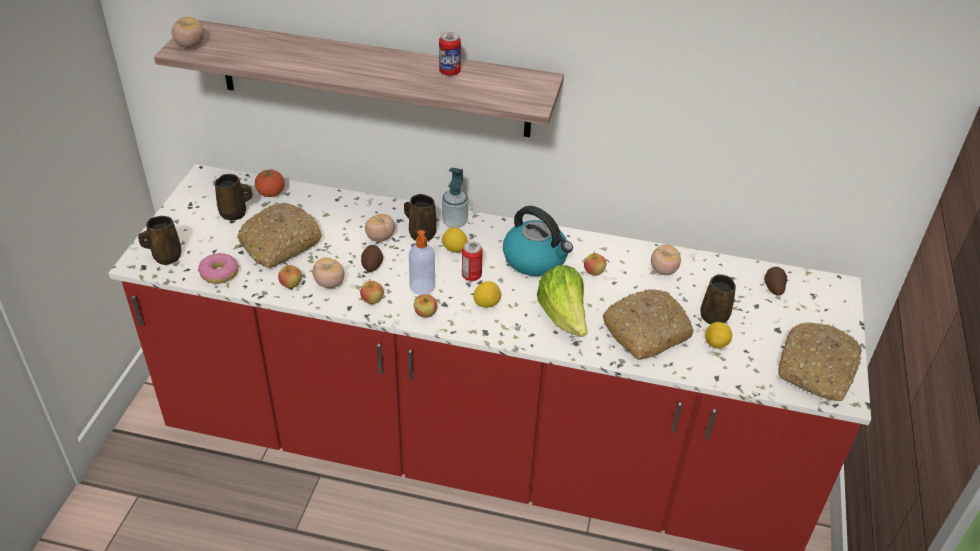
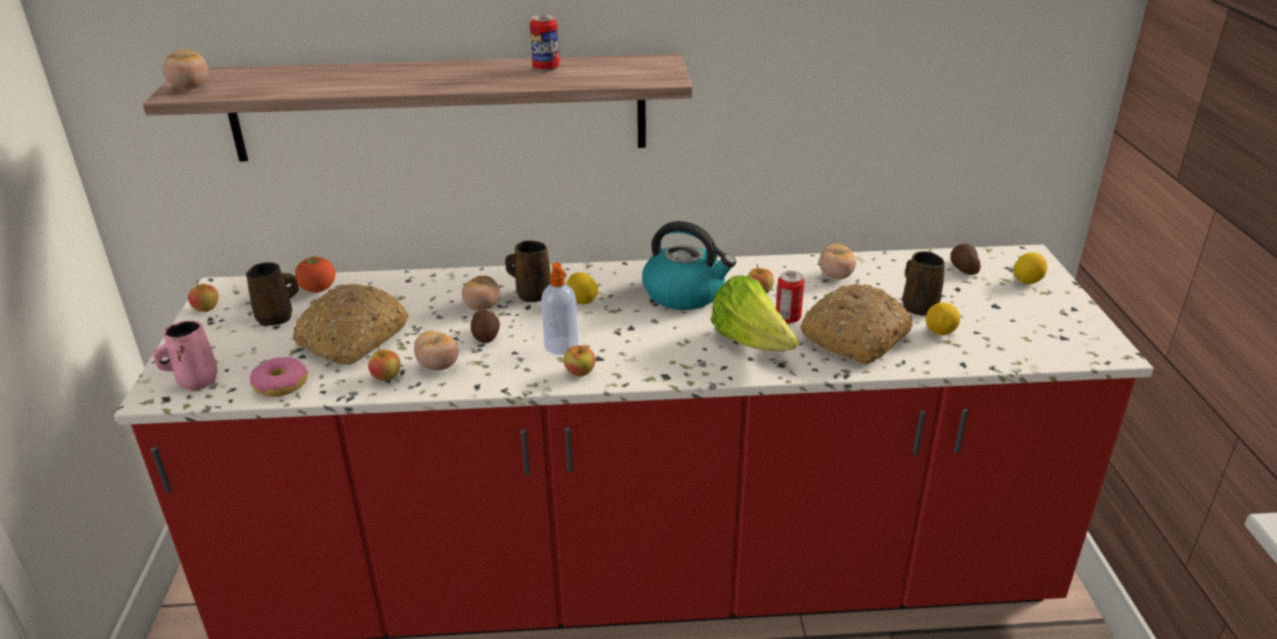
camera: 15 degrees left, 10 degrees down
brown mug [138,216,181,265] -> pink mug [153,320,217,390]
apple [360,279,384,304] -> apple moved to [188,280,219,312]
soap dispenser [442,168,468,228] -> none
can [462,241,483,281] -> can moved to [776,271,804,323]
lemon [473,281,501,308] -> lemon moved to [1014,252,1047,284]
bread [778,323,862,401] -> none

